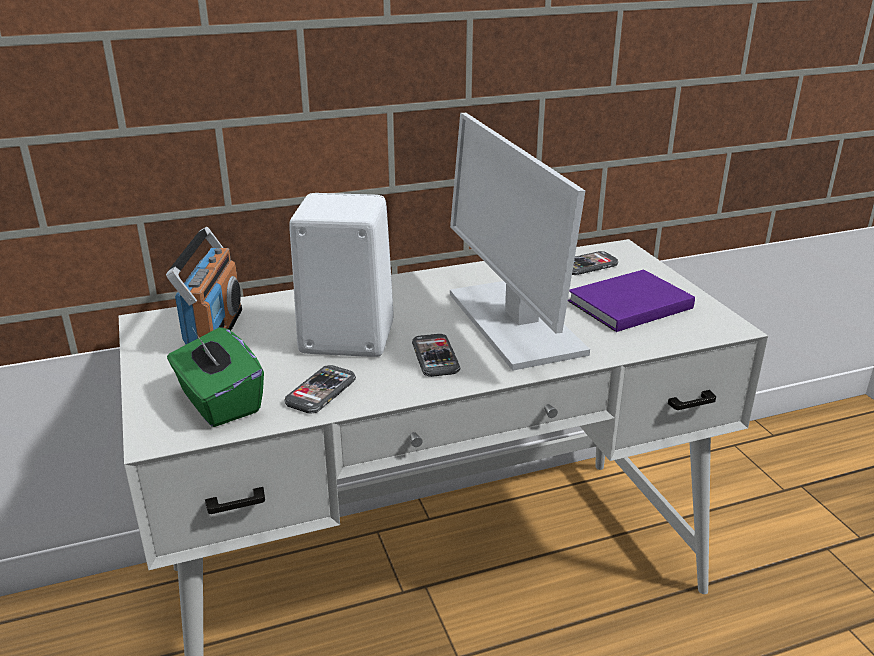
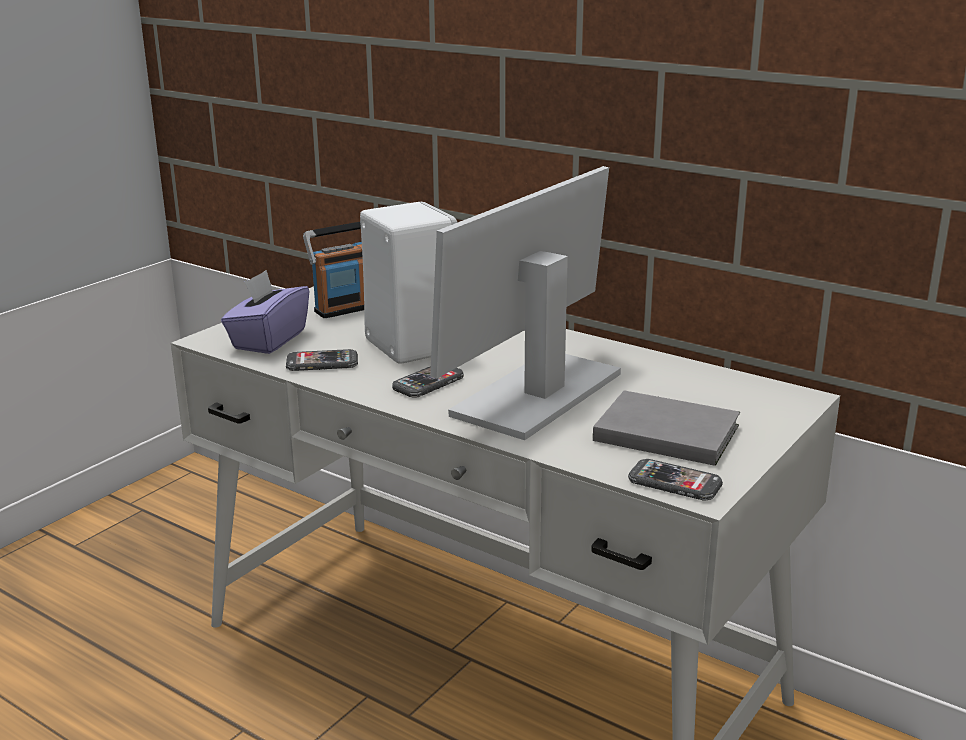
camera: 55 degrees right, 5 degrees down
green tissue box [167,327,264,427] -> purple tissue box [221,270,309,354]
purple book [568,269,695,332] -> grey book [593,390,740,466]
phone [572,251,618,275] -> phone moved to [628,459,723,501]

